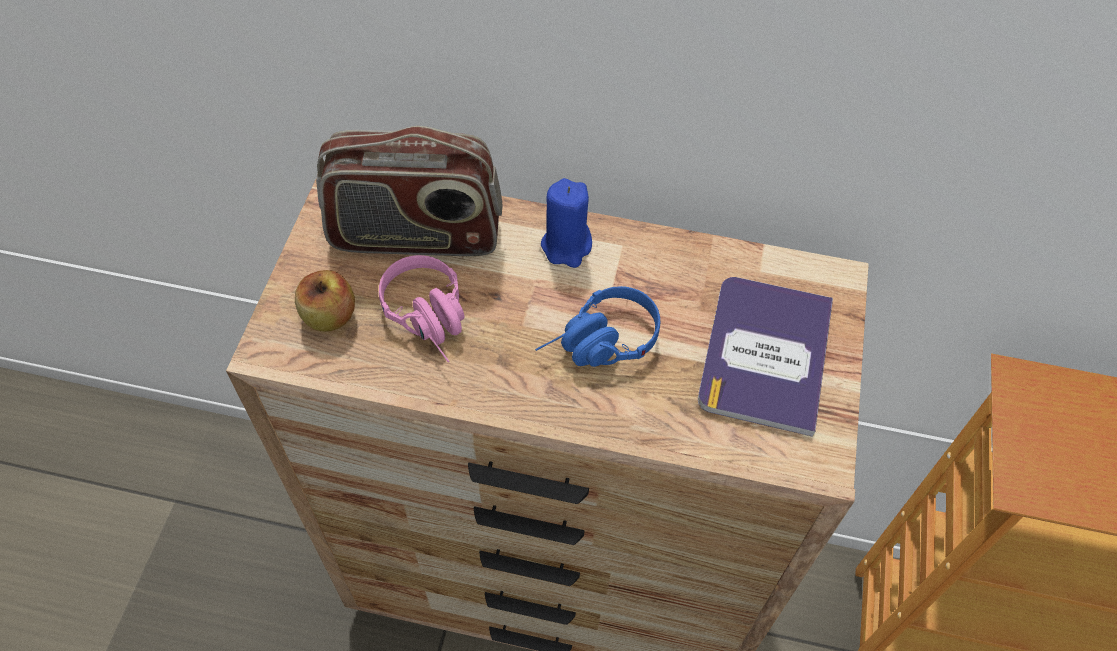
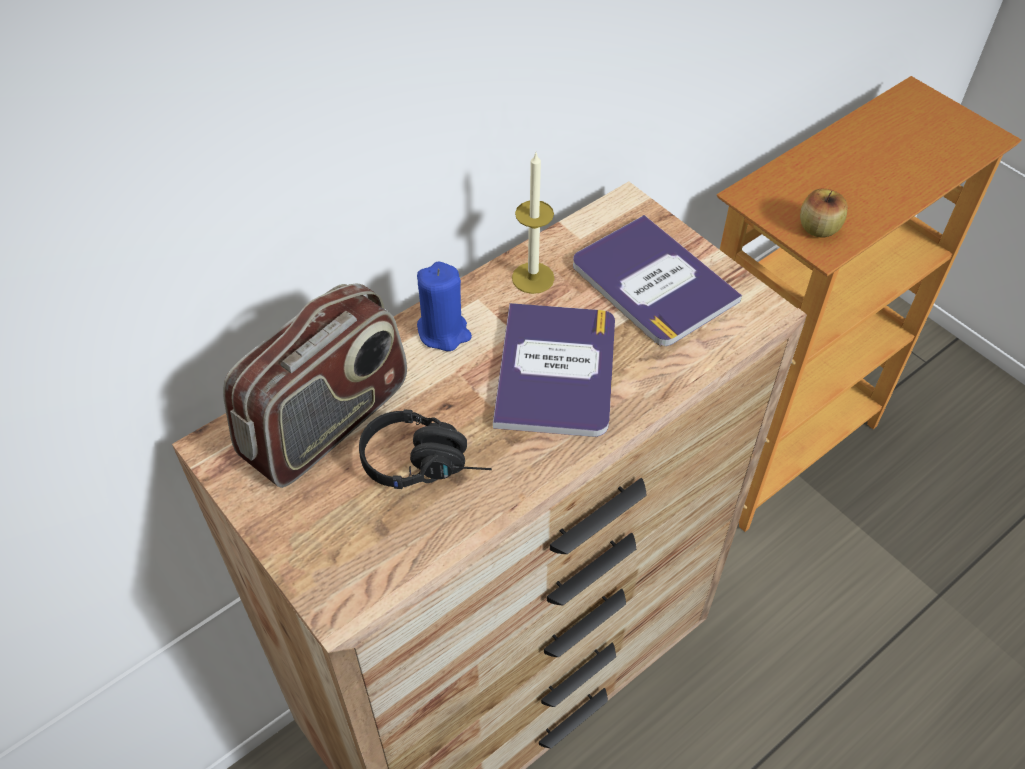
camera: 50 degrees left, 5 degrees down
apple [295,270,355,332] -> apple moved to [800,189,848,237]
pink headphones [379,255,465,363] -> black headphones [359,409,492,489]
blue headphones [535,286,660,367] -> book [493,303,615,437]
none -> candle [512,153,555,294]

